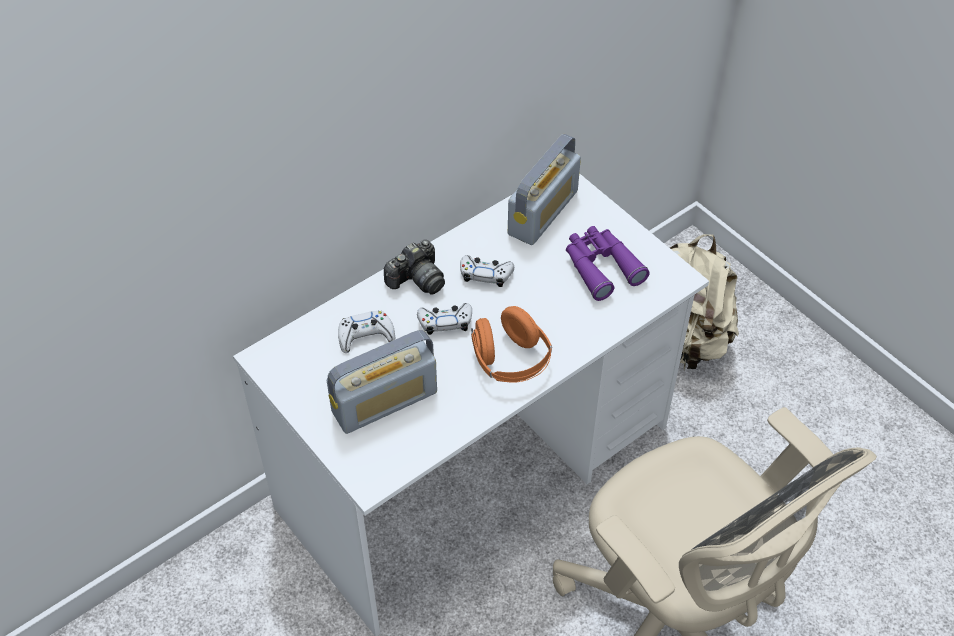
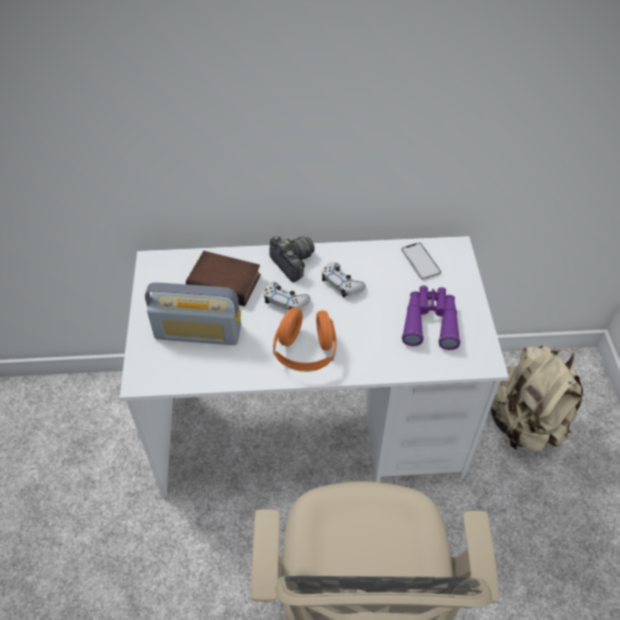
camera: 35 degrees right, 0 degrees up
white game controller [338,311,395,353] -> book [186,251,261,306]
camera [384,240,445,295] -> camera turned 120 degrees counterclockwise [269,236,315,282]
radio [508,134,581,245] -> phone [401,243,441,280]

